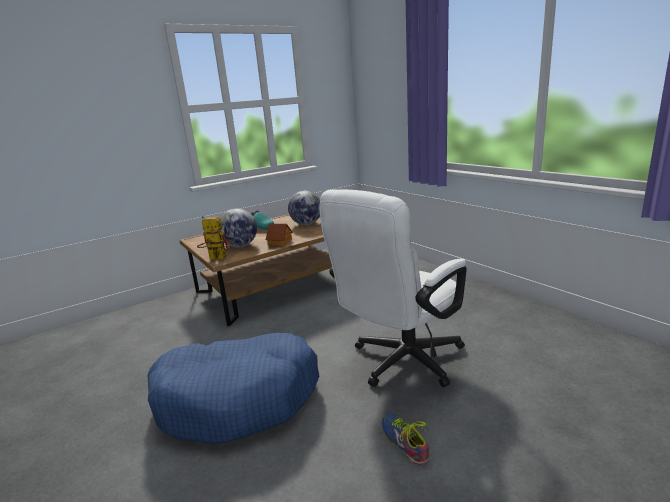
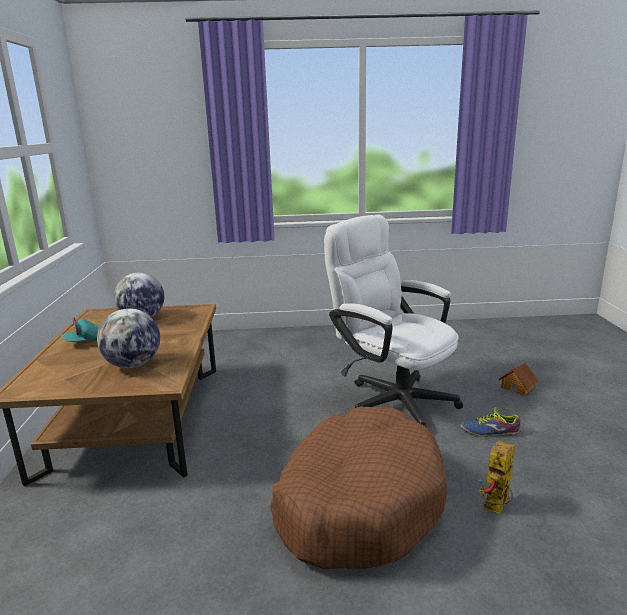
camera: 60 degrees left, 0 degrees up
blue dog bed [147,333,319,445] -> brown dog bed [270,407,447,569]
toy robot [197,216,230,260] -> toy robot moved to [479,440,515,514]
toy house [266,224,293,246] -> toy house moved to [498,363,538,396]
white office chair [319,189,467,387] -> white office chair turned 150 degrees clockwise [324,215,463,427]

